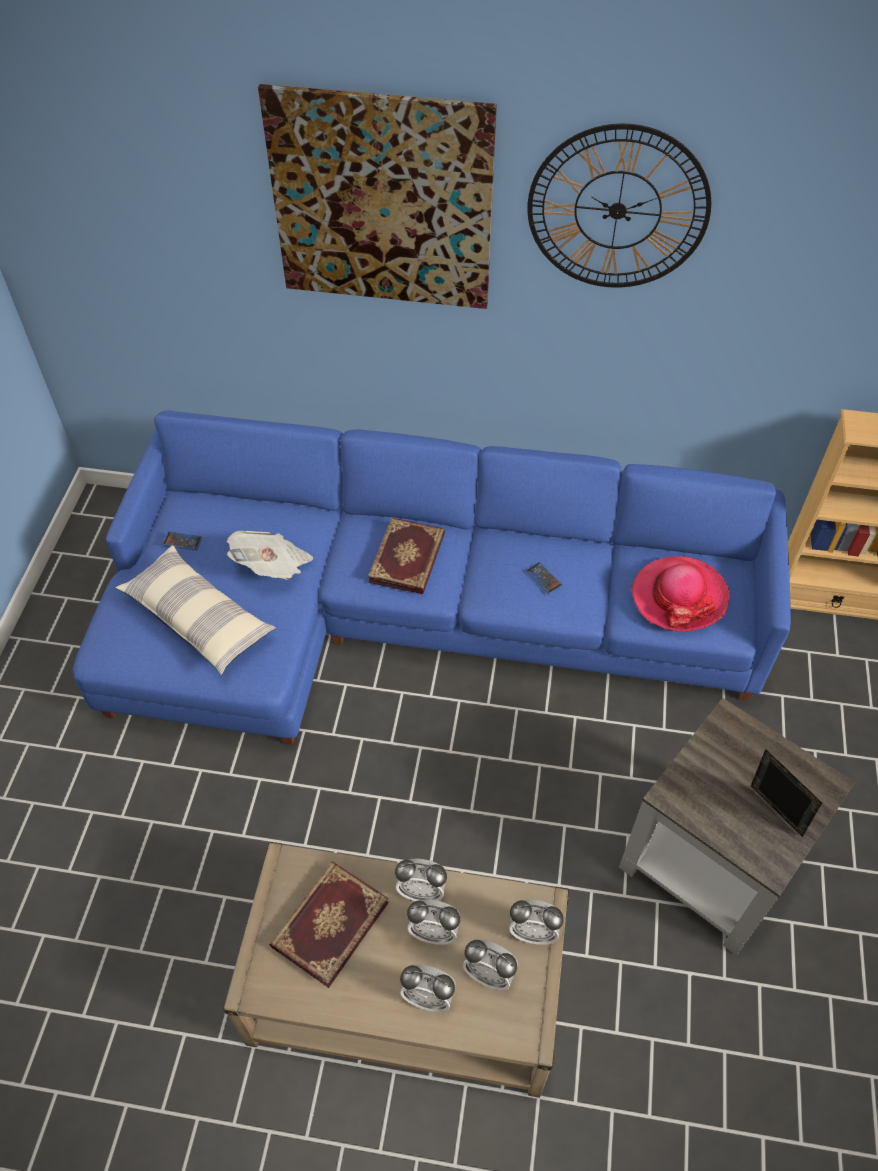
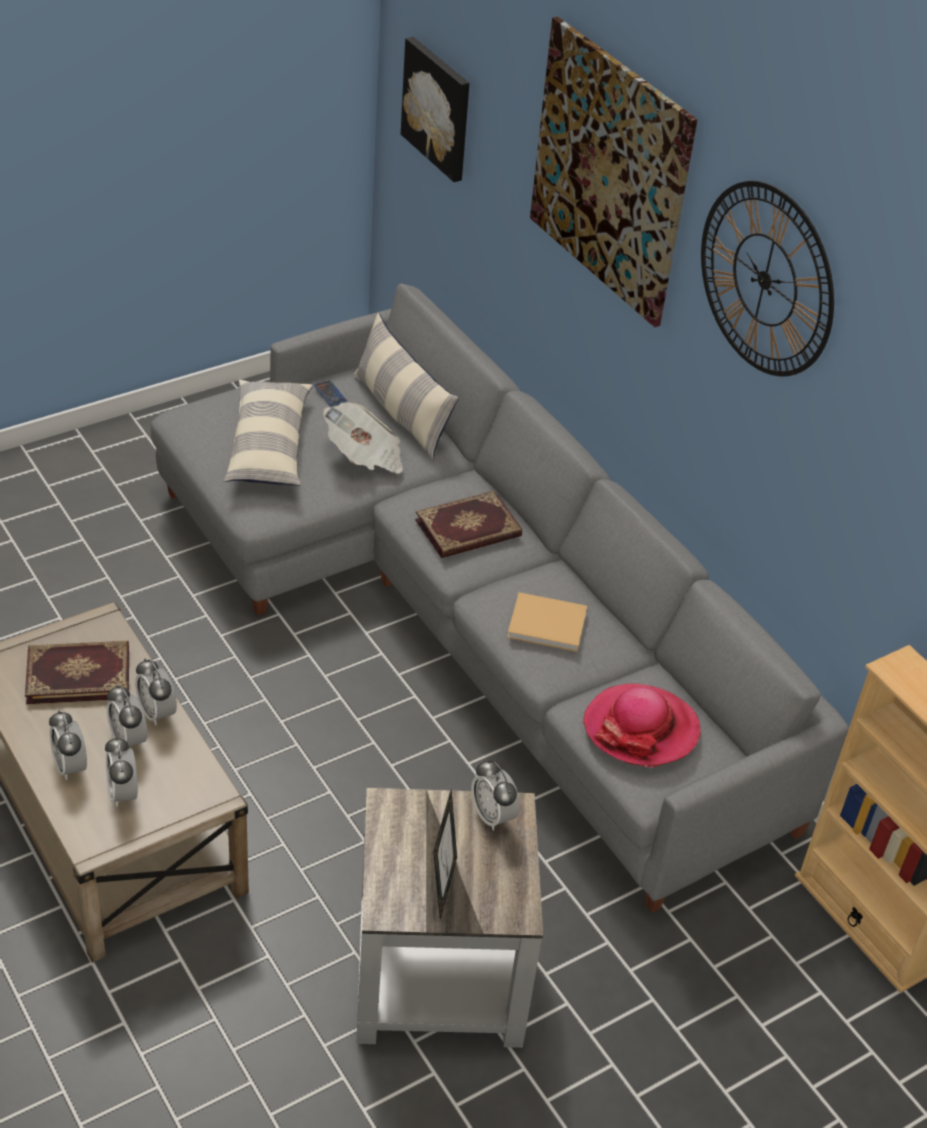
camera: 45 degrees right, 10 degrees down
blue sofa [73,410,791,745] -> grey sofa [150,284,849,913]
alarm clock [509,899,564,945] -> alarm clock moved to [471,759,520,831]
phone [525,562,563,594] -> beige book [507,592,587,652]
none -> pillow [354,313,459,460]
none -> picture [401,37,469,182]

